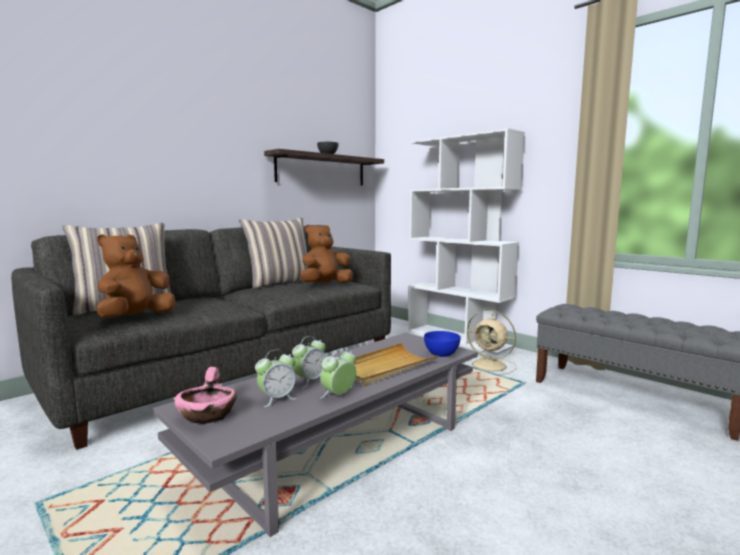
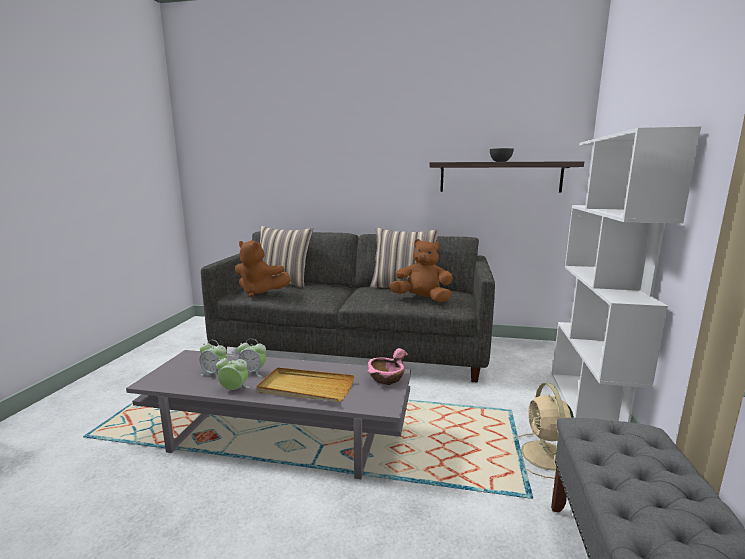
camera: 55 degrees right, 5 degrees up
brown plush toy [97,234,176,318] -> brown plush toy turned 150 degrees counterclockwise [235,241,290,297]
pink bowl [175,367,237,424] -> pink bowl moved to [368,348,408,385]
blue bowl [424,331,461,357] -> none

